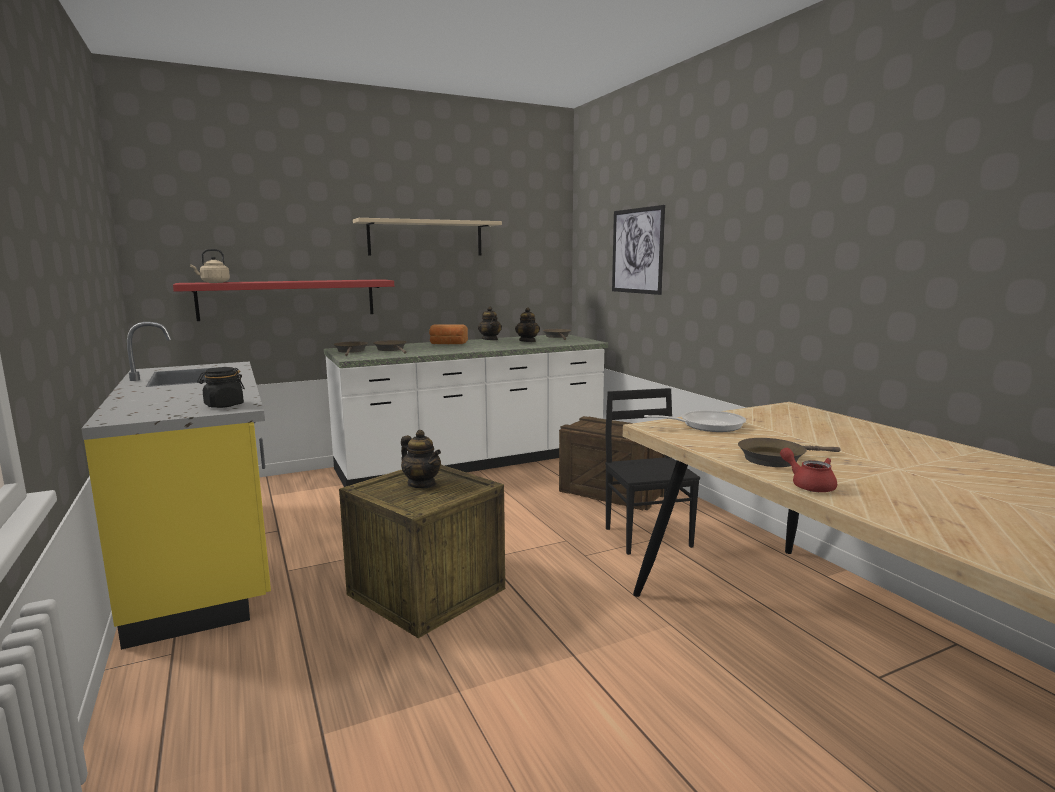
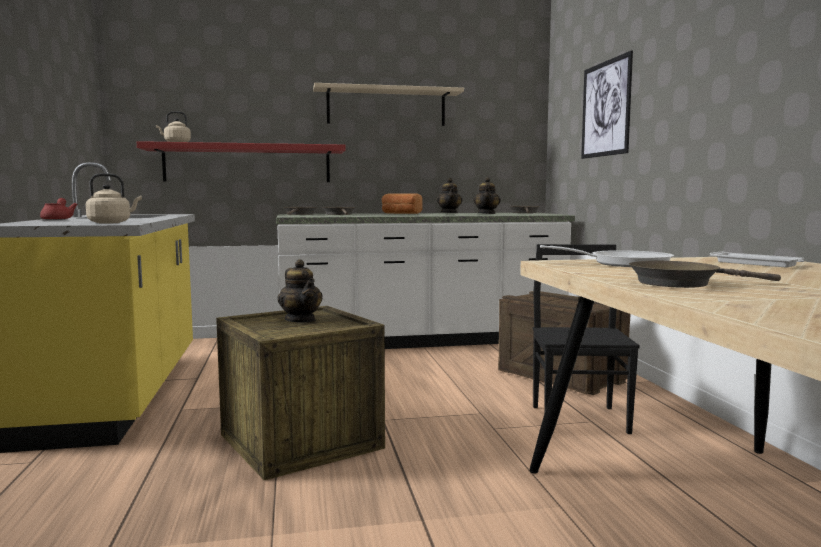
camera: 15 degrees right, 5 degrees down
black jar [197,367,245,408] -> beige kettle [86,173,142,224]
red teapot [780,448,837,492] -> red teapot moved to [40,198,78,220]
none -> white tray [710,251,804,267]

